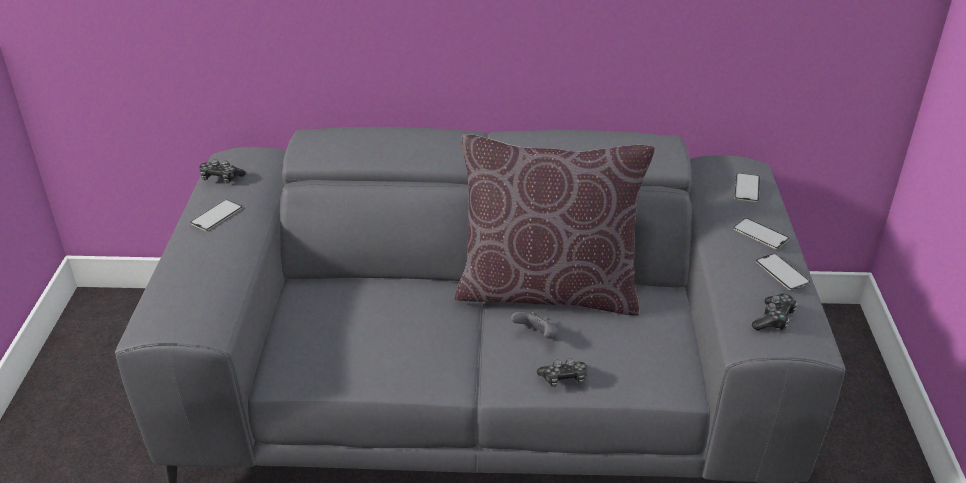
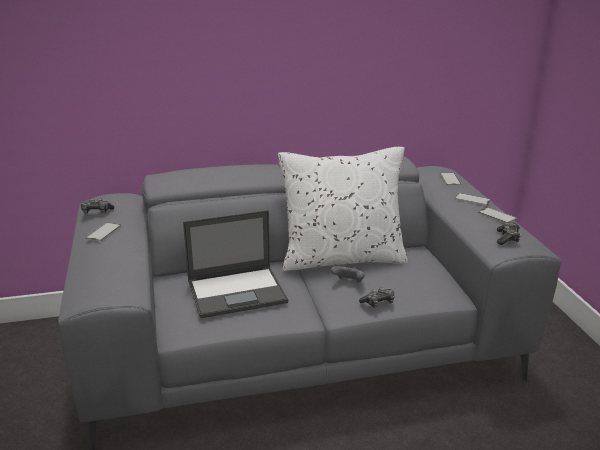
camera: 15 degrees left, 10 degrees down
brown pillow [454,134,655,316] -> white pillow [278,147,408,271]
none -> laptop [183,210,288,318]

